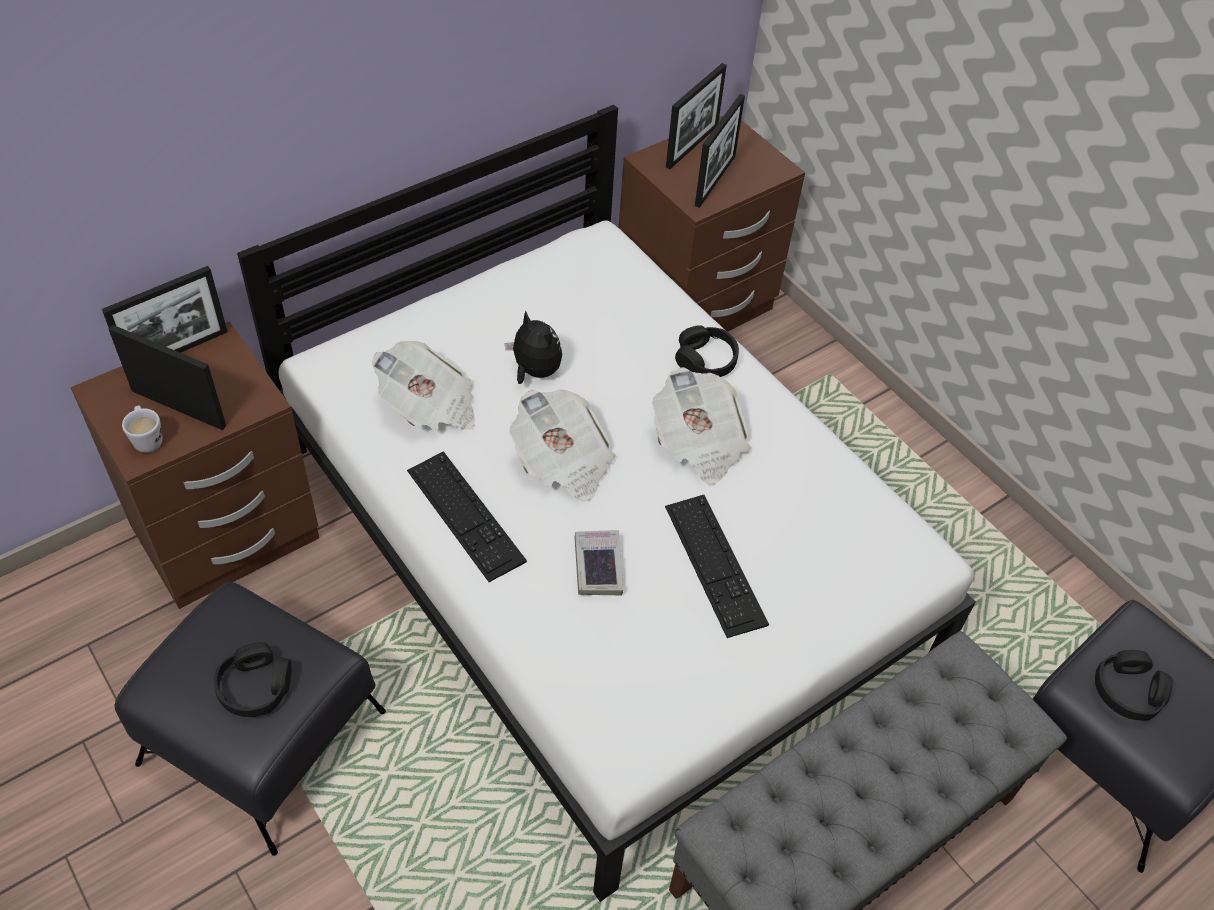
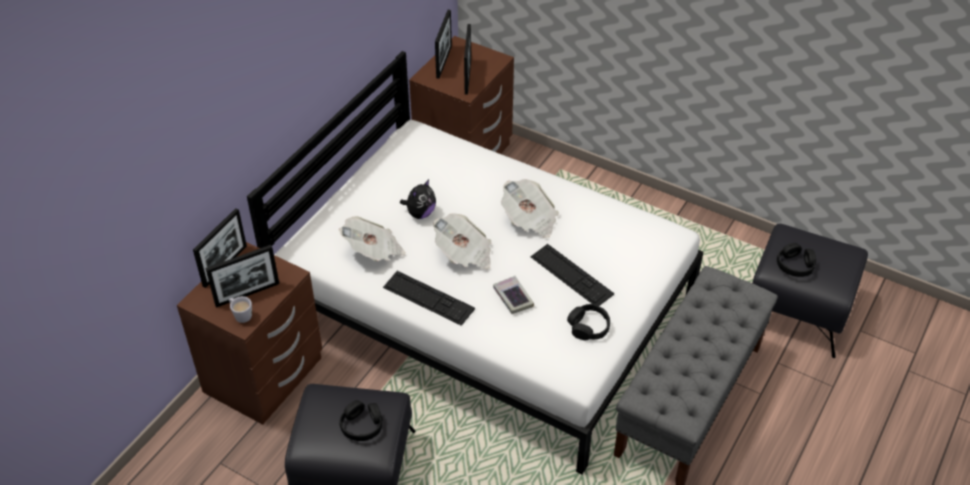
camera: 20 degrees left, 5 degrees down
picture frame [109,325,226,430] -> picture frame turned 150 degrees clockwise [205,245,279,308]
plush toy [505,310,562,384] -> plush toy turned 105 degrees clockwise [400,179,436,219]
black headphones [675,326,739,377] -> black headphones moved to [567,304,610,340]

